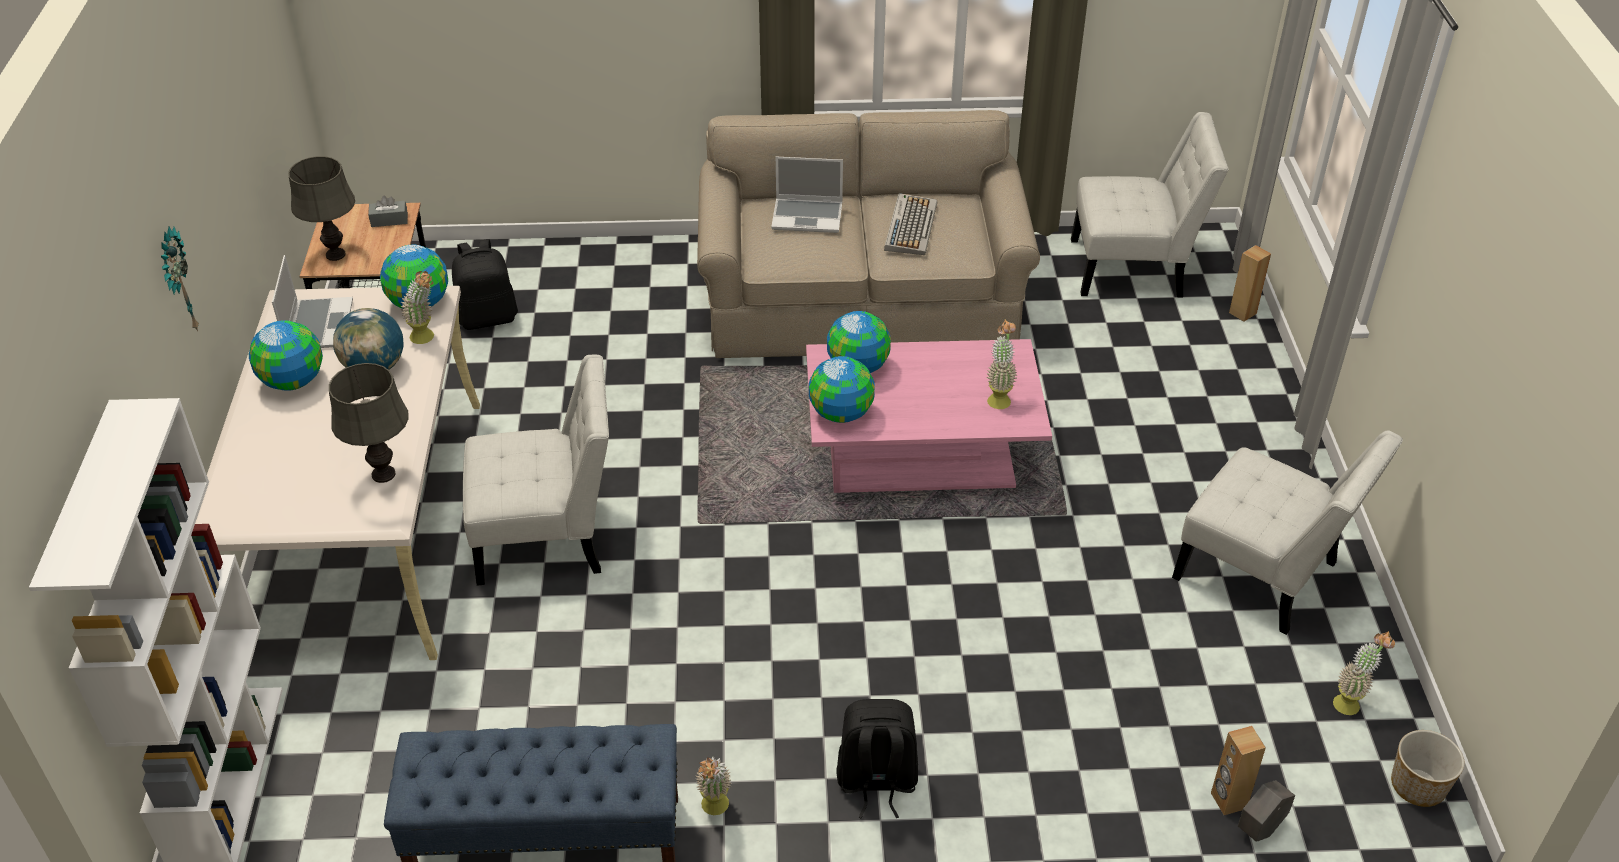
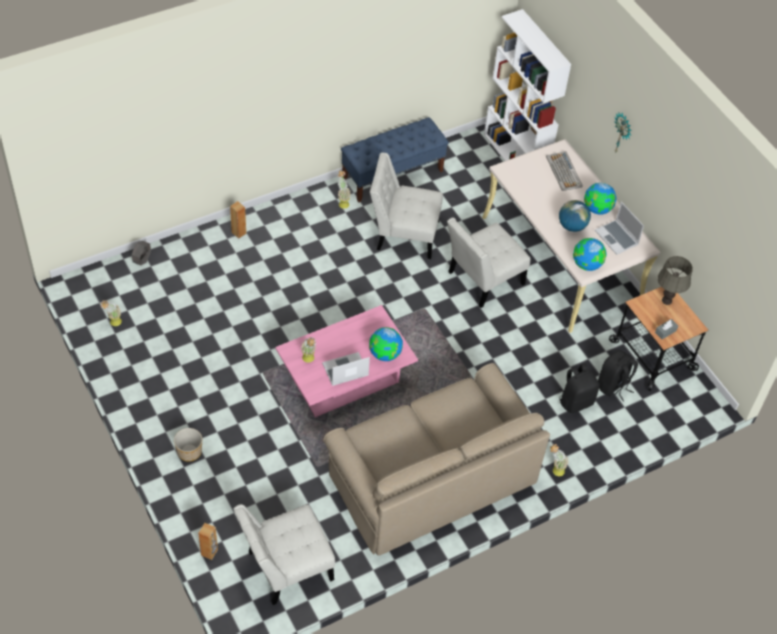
camera: 150 degrees right, 10 degrees up
grey table lamp [329,363,409,483] -> none
potted plant [400,271,434,344] -> potted plant moved to [550,444,569,476]
laptop [771,157,843,233] -> laptop moved to [322,352,370,386]
globe [809,356,875,423] -> none
black backpack [837,699,918,818] -> black backpack moved to [559,363,600,413]
keyboard [884,193,938,255] -> keyboard moved to [546,151,583,191]
white chair [1172,431,1403,635] -> white chair moved to [370,153,443,259]
brown speaker [1211,726,1266,815] -> brown speaker moved to [230,201,246,239]
planter [1391,730,1464,807] -> planter moved to [174,428,202,462]

